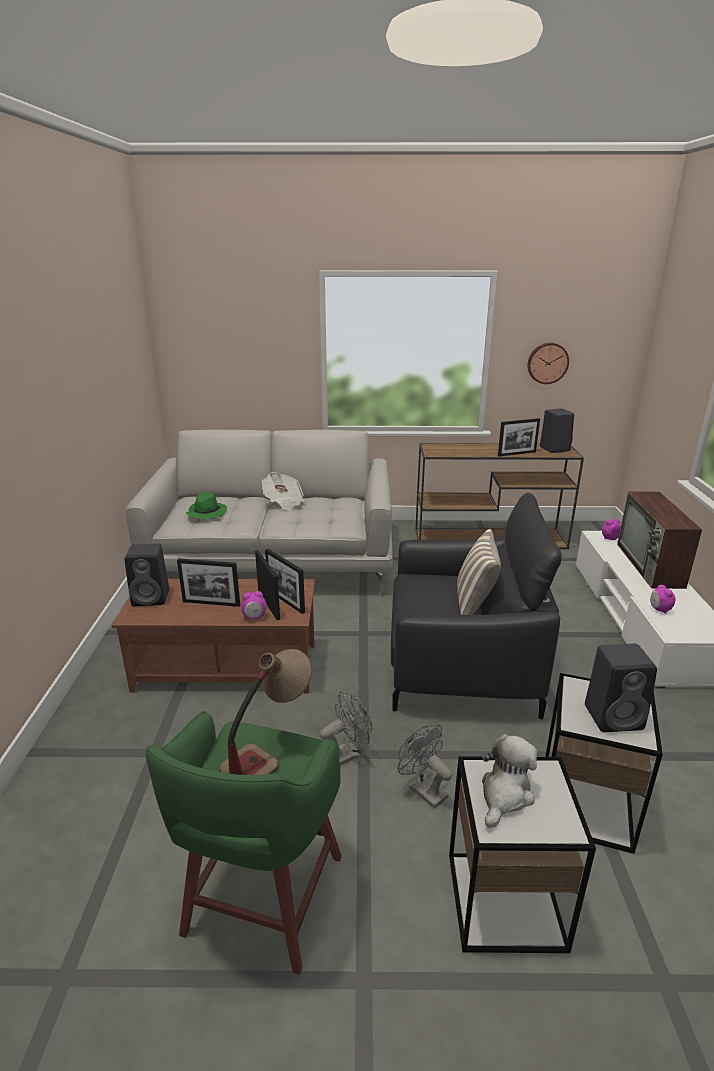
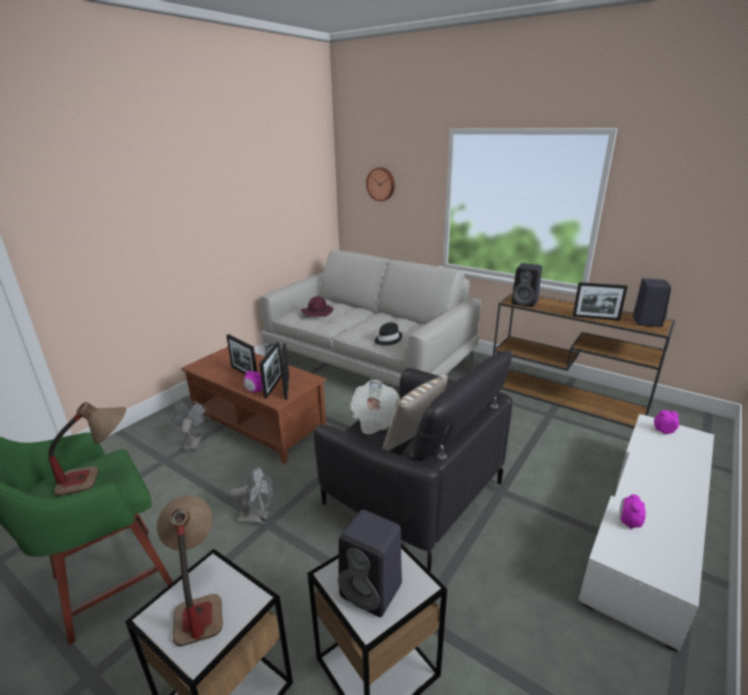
camera: 35 degrees right, 0 degrees up
black speaker [124,544,169,606] -> black speaker moved to [511,263,542,307]
green hat [186,492,227,519] -> purple hat [301,296,334,317]
newspaper [262,472,305,510] -> newspaper moved to [350,380,400,434]
grey fan [398,724,452,809] -> grey fan moved to [169,401,209,451]
plush toy [482,734,537,828] -> table lamp [157,495,223,646]
wall clock [527,343,569,384] -> wall clock moved to [366,167,395,201]
television [617,491,702,589] -> none
none -> black hat [374,323,402,346]

